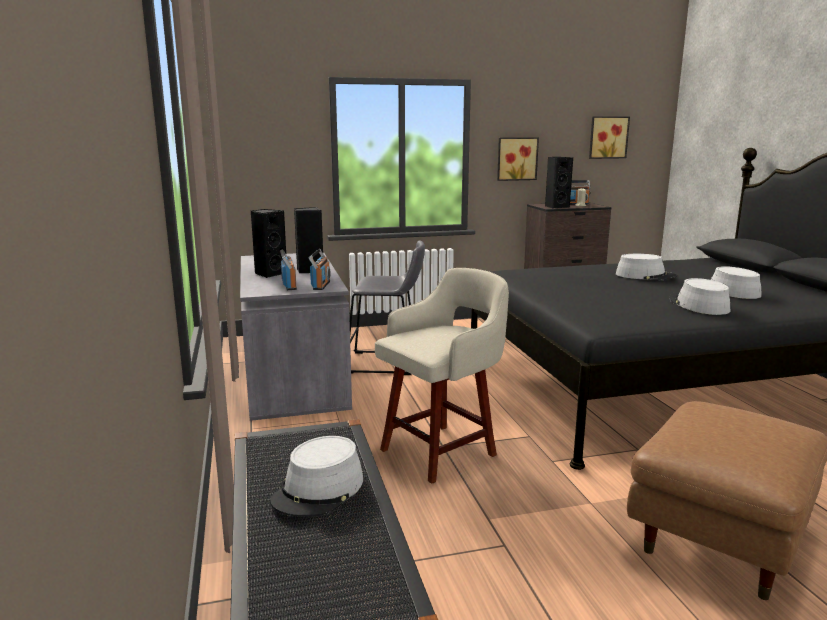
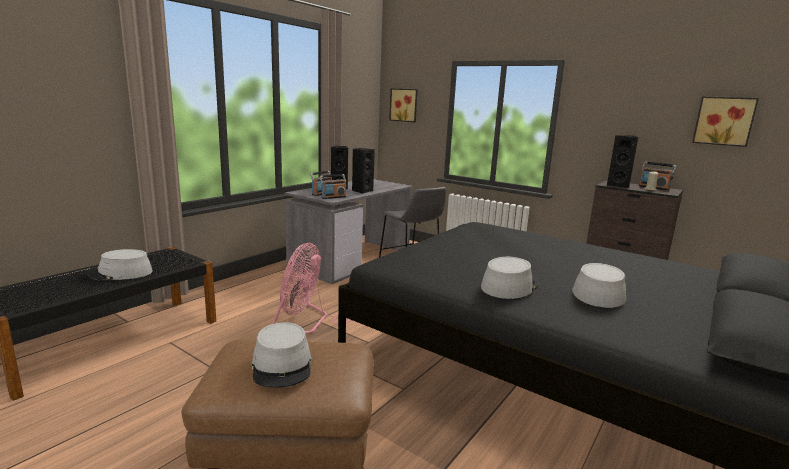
camera: 50 degrees right, 0 degrees up
beige stool [375,268,509,484] -> pink fan [272,243,353,334]
picture [497,137,539,181] -> picture moved to [389,89,418,122]
grey hat [616,254,677,281] -> grey hat moved to [252,322,312,388]

